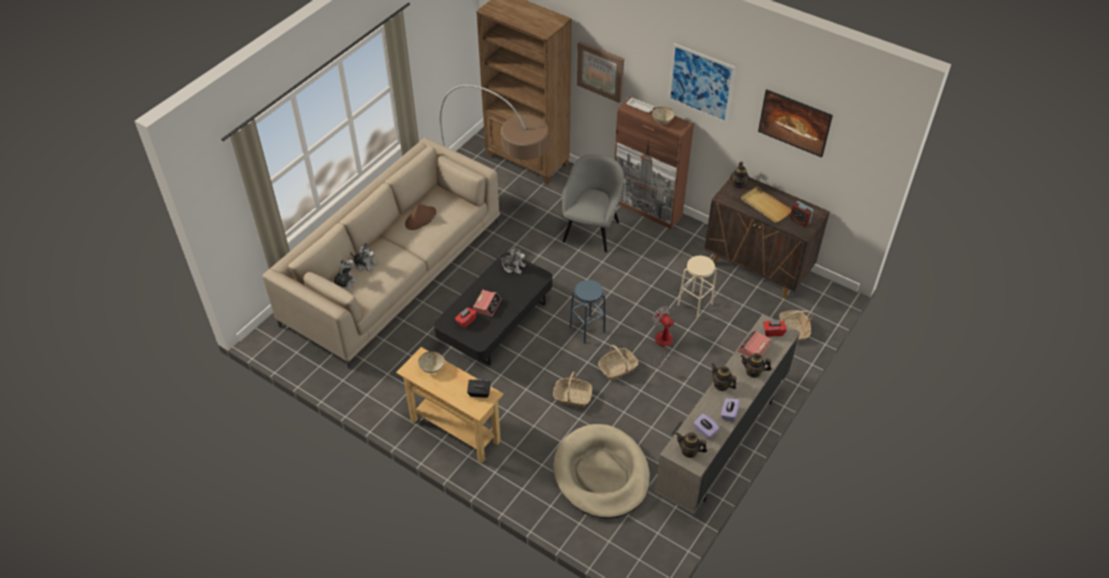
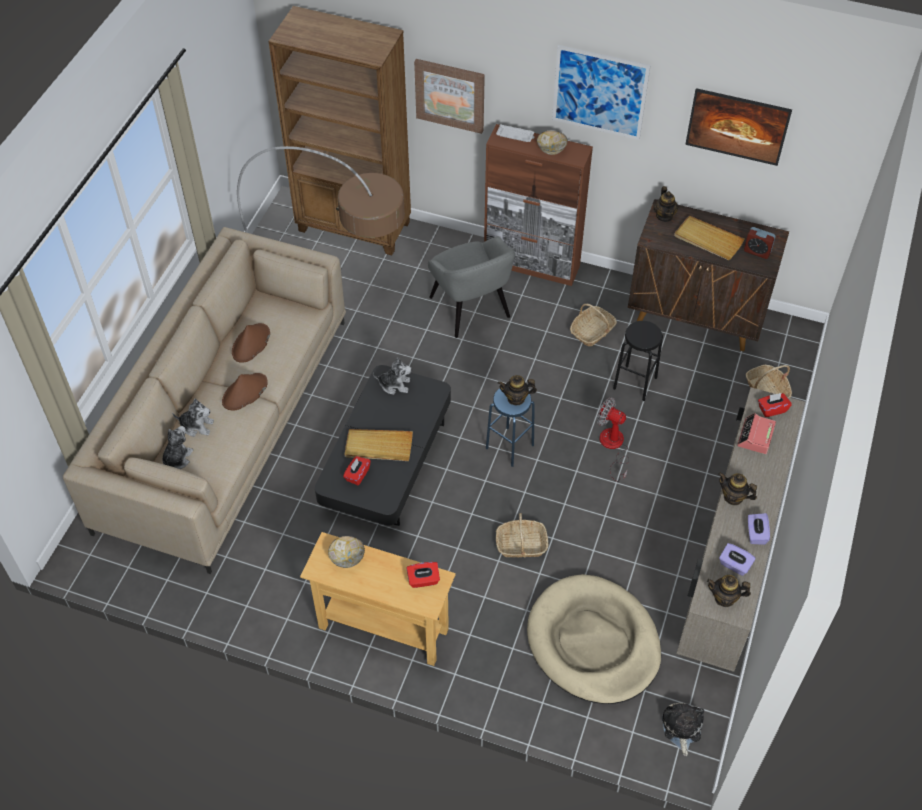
camera: 15 degrees left, 5 degrees up
black tissue box [467,379,491,398] -> red tissue box [407,562,440,588]
alarm clock [473,290,502,317] -> beige tray [344,429,413,461]
grey armchair [562,154,624,252] -> grey armchair turned 150 degrees clockwise [428,236,515,338]
basket [598,345,638,380] -> basket moved to [570,304,617,346]
beige stool [678,256,717,318] -> black stool [613,321,663,401]
teapot [741,353,772,378] -> teapot moved to [498,375,537,405]
none -> brown hat [222,373,268,411]
none -> plush toy [662,702,704,756]

